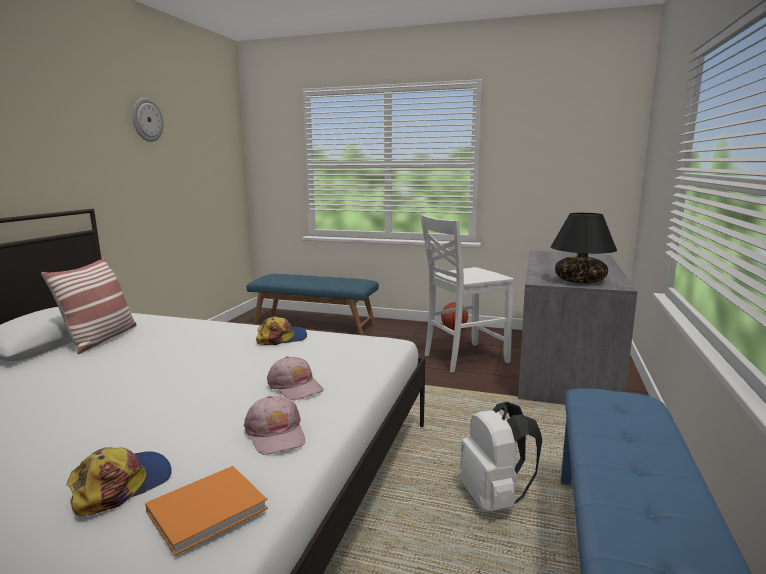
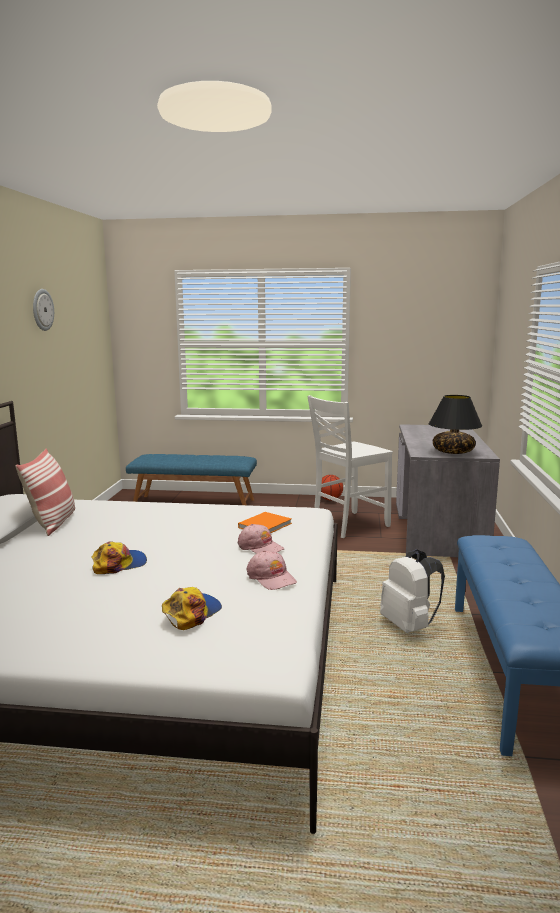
camera: 10 degrees left, 0 degrees up
orange book [145,466,268,556] -> orange book moved to [238,512,292,533]
cap [256,317,307,345] -> cap moved to [91,541,147,574]

